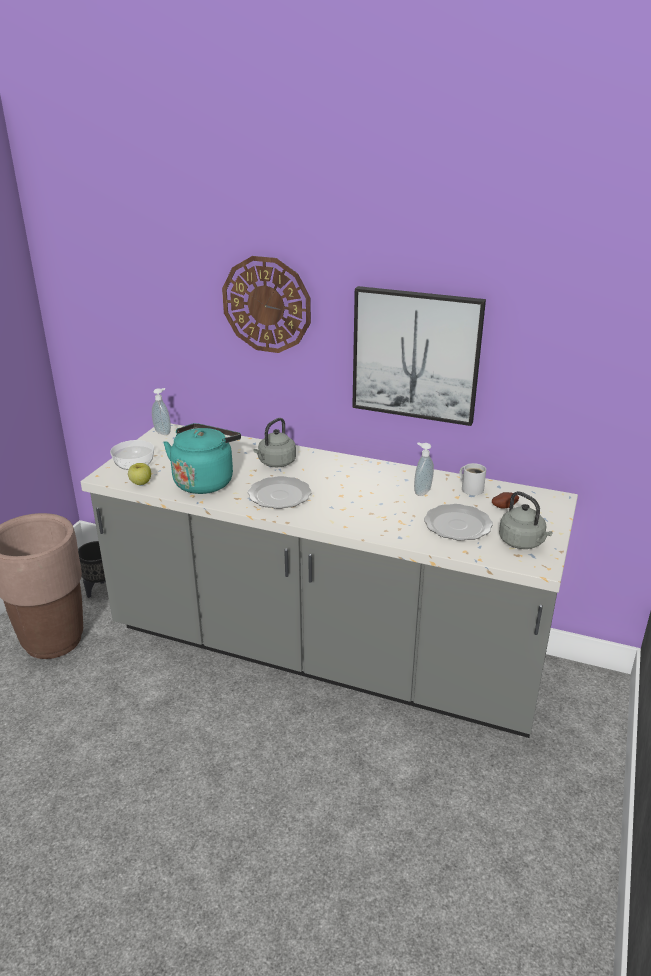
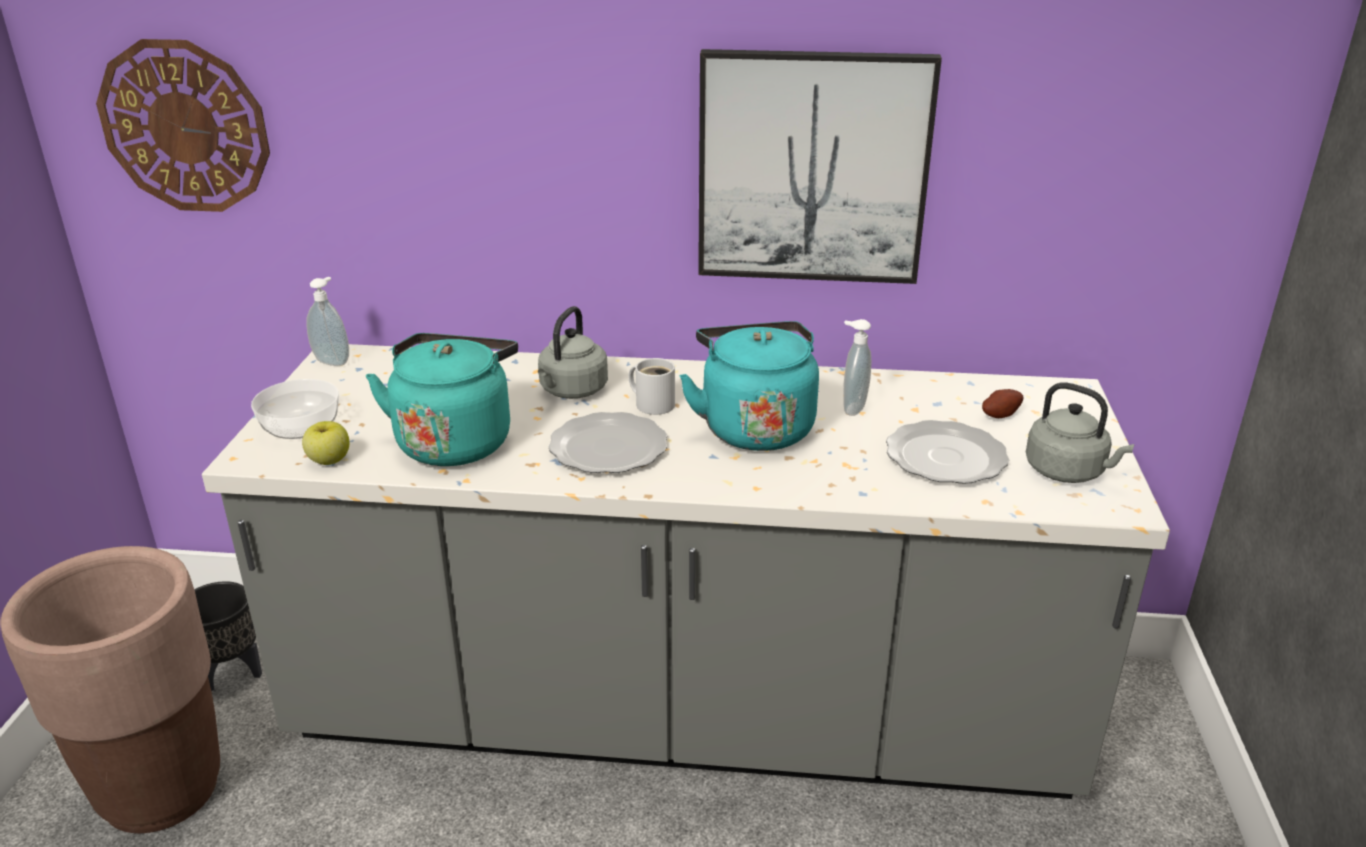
camera: 15 degrees left, 0 degrees up
wall clock [222,256,311,353] -> wall clock moved to [96,39,270,212]
white mug [459,463,486,495] -> white mug moved to [629,358,675,415]
none -> turquoise kettle [679,321,819,451]

